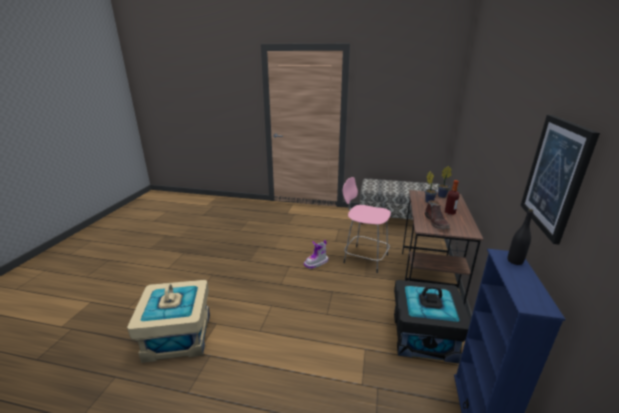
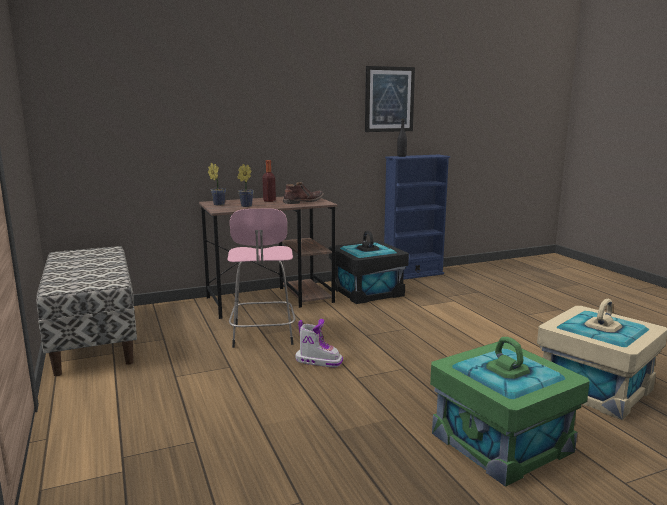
camera: 125 degrees left, 10 degrees down
none -> green storage box [430,337,590,487]

